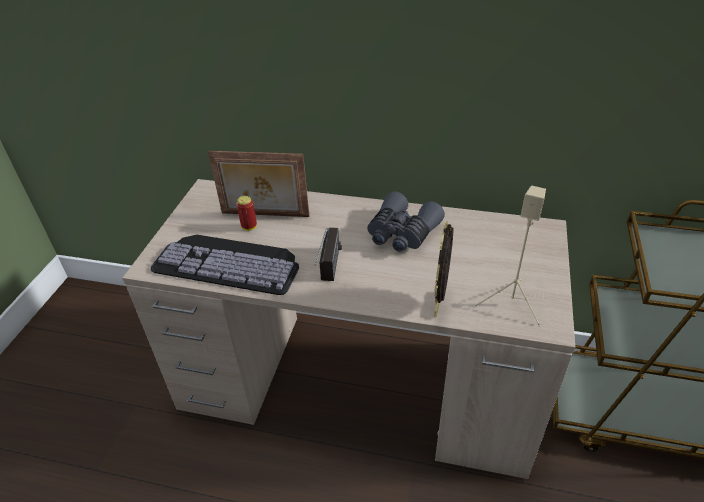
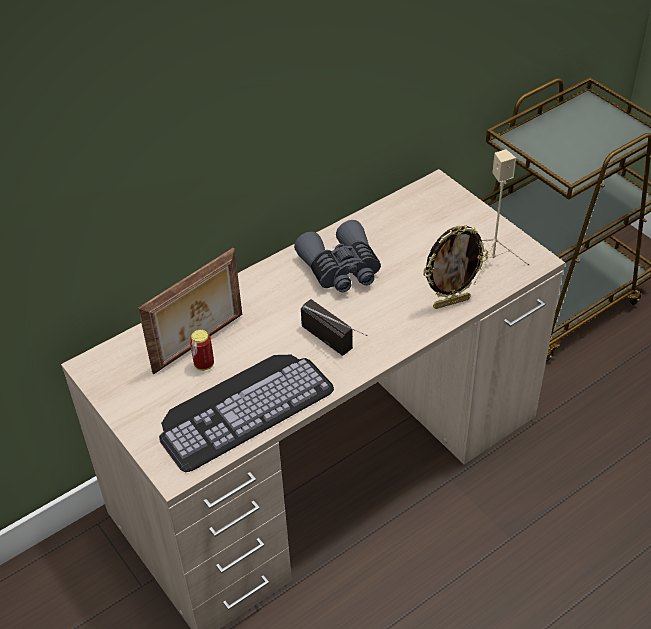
camera: 50 degrees left, 5 degrees up
picture frame [434,221,454,317] -> picture frame turned 75 degrees counterclockwise [423,225,488,309]

